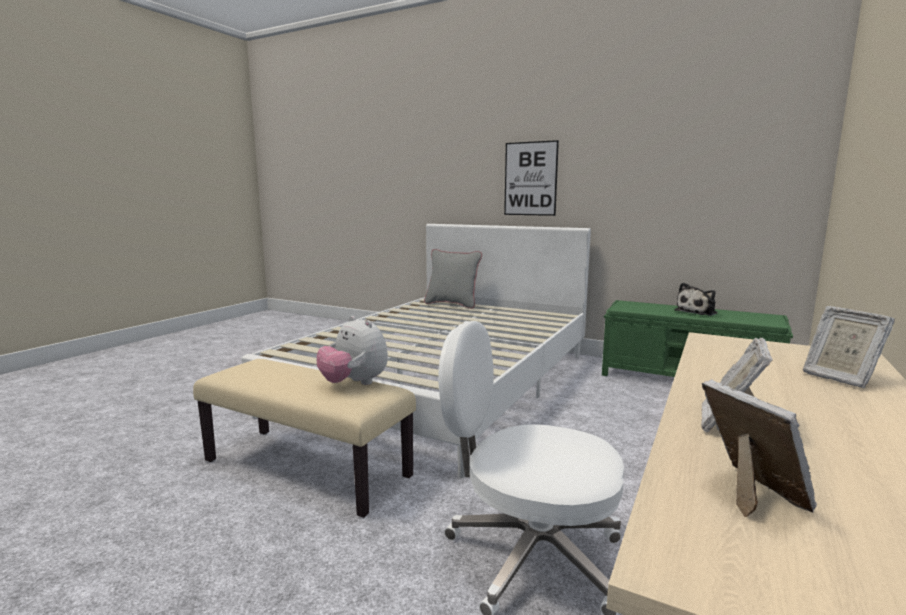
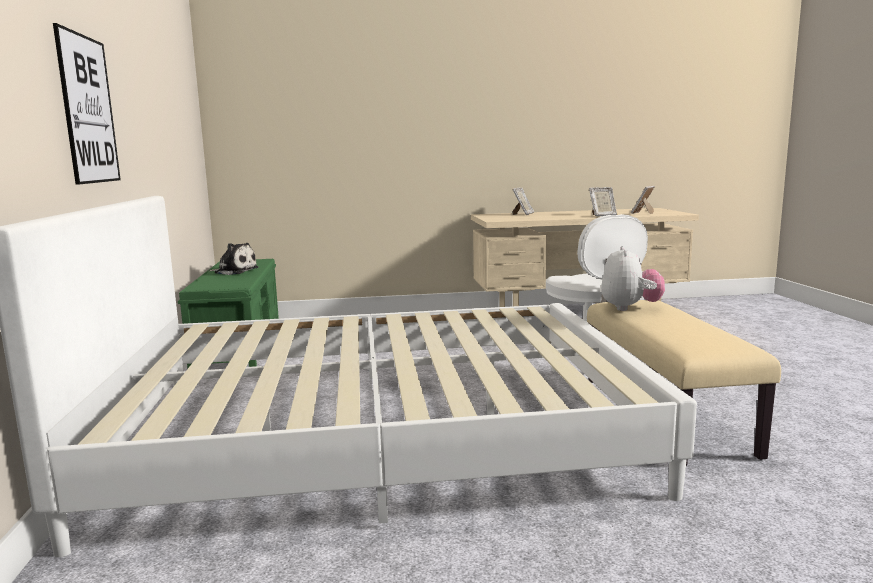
camera: 125 degrees left, 0 degrees up
grey pillow [424,249,482,309] -> none

